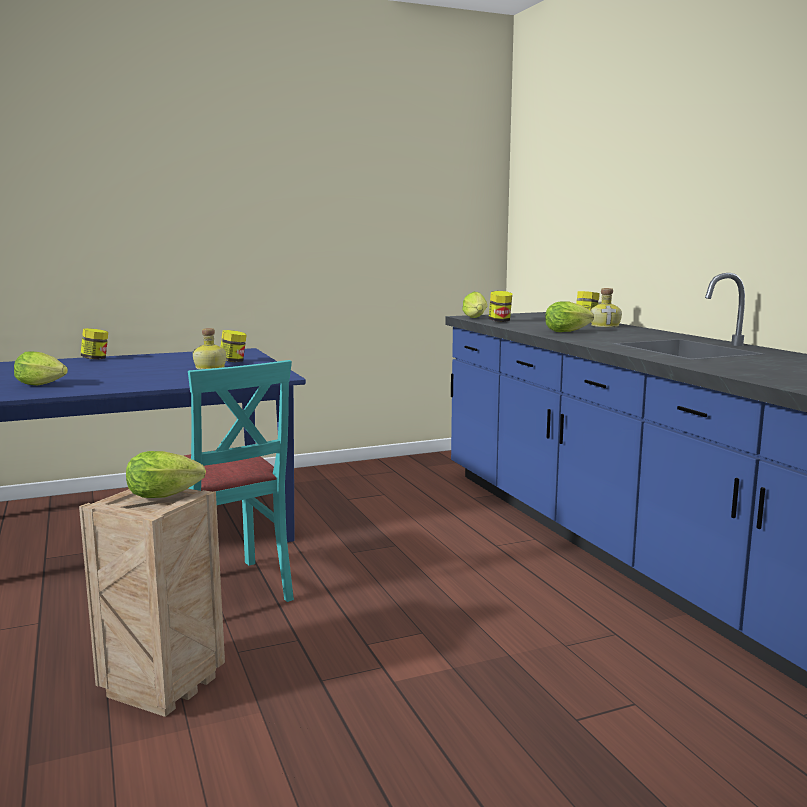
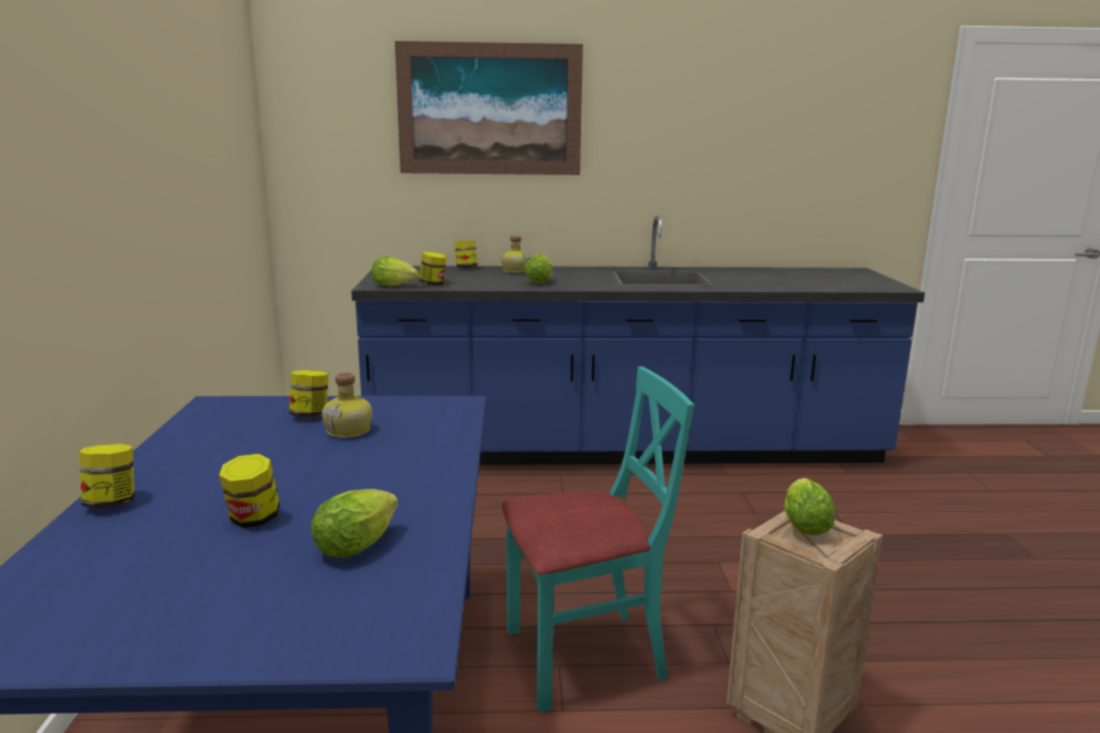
camera: 70 degrees left, 5 degrees up
none -> jar [219,454,280,528]
none -> picture [395,41,583,175]

